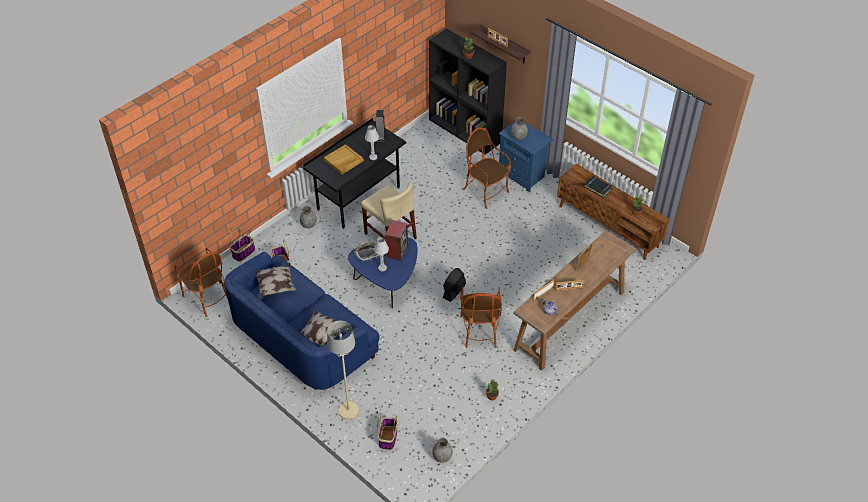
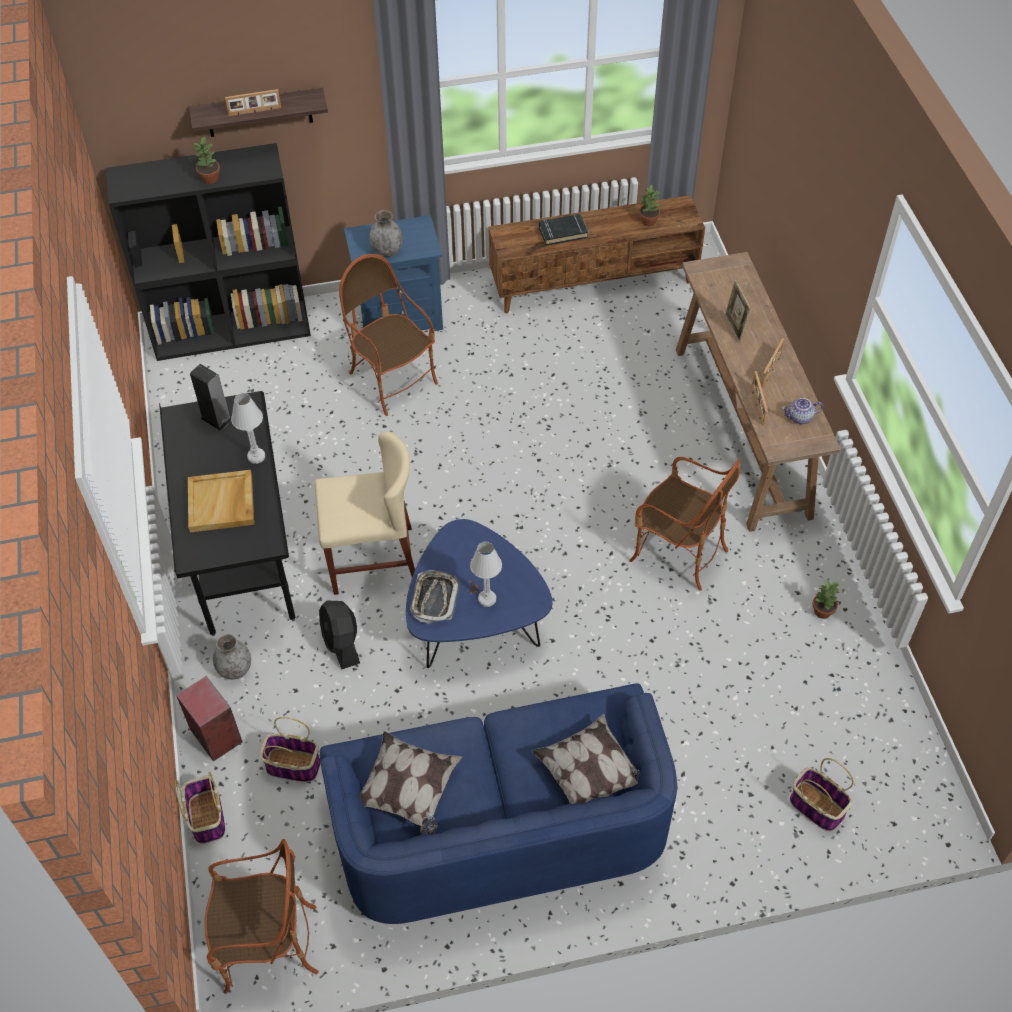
camera: 55 degrees left, 5 degrees up
beige floor lamp [327,321,359,420] -> none
speaker [385,220,408,261] -> speaker moved to [176,676,243,761]
grey vase [432,438,453,463] -> none
black fan [443,268,466,302] -> black fan moved to [319,601,360,669]
armchair [463,127,511,209] -> armchair turned 60 degrees clockwise [339,254,438,416]

